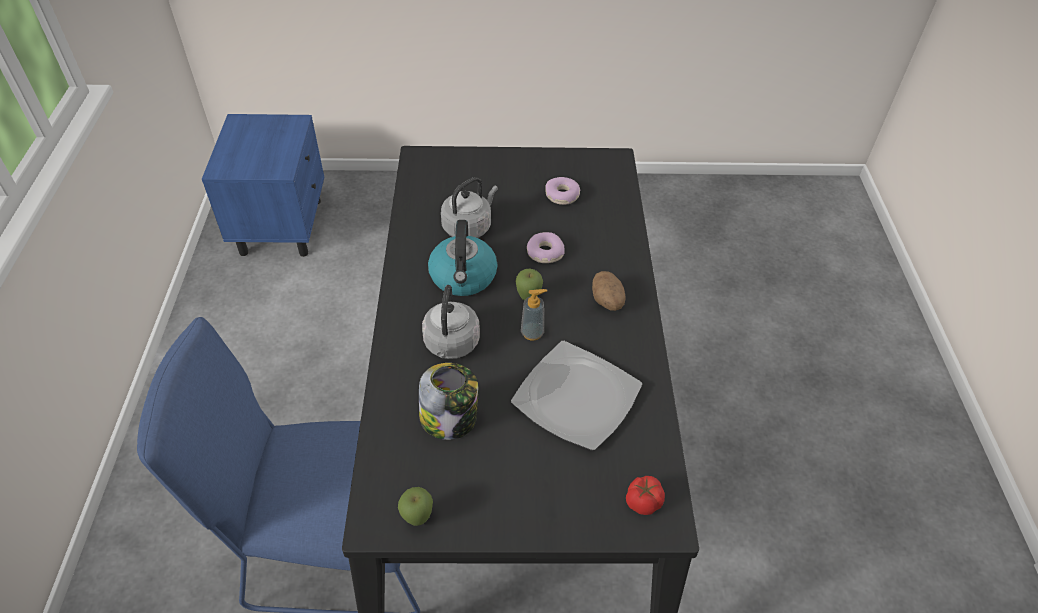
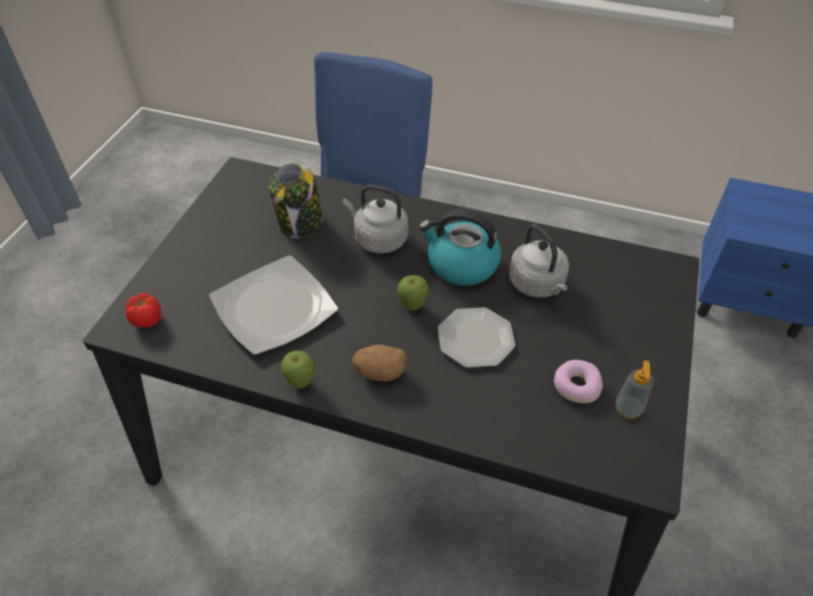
camera: 110 degrees right, 0 degrees up
apple [398,487,433,526] -> apple moved to [281,350,314,388]
soap dispenser [521,289,547,341] -> soap dispenser moved to [615,360,654,419]
donut [527,232,565,263] -> plate [438,307,516,368]

